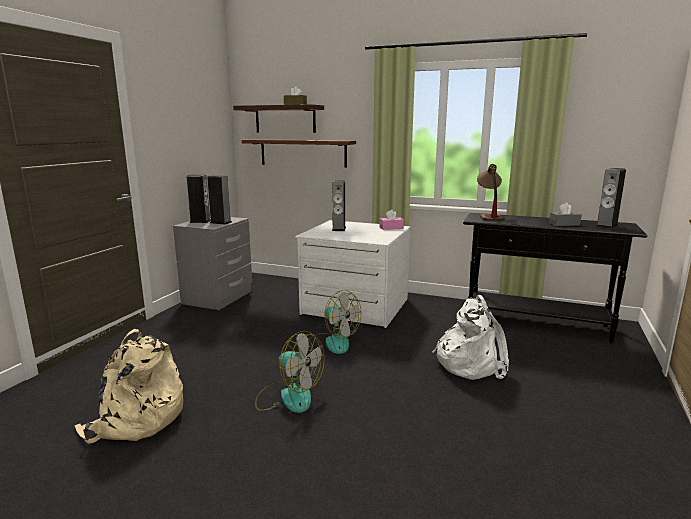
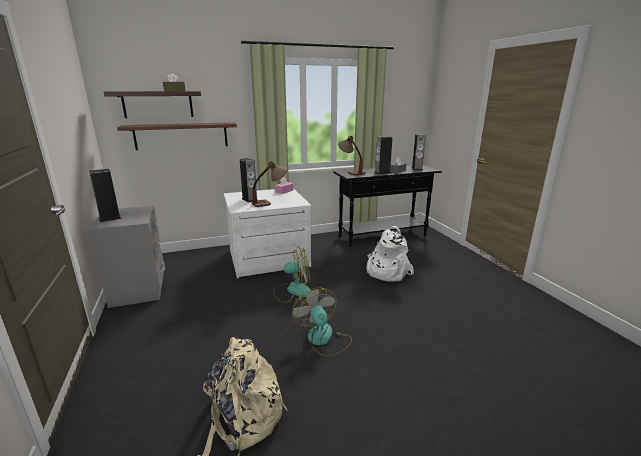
camera: 40 degrees left, 5 degrees up
speaker [207,175,232,225] -> speaker moved to [374,136,393,175]
fan [255,331,324,413] -> fan turned 105 degrees counterclockwise [292,288,352,356]
none -> table lamp [251,161,288,207]

